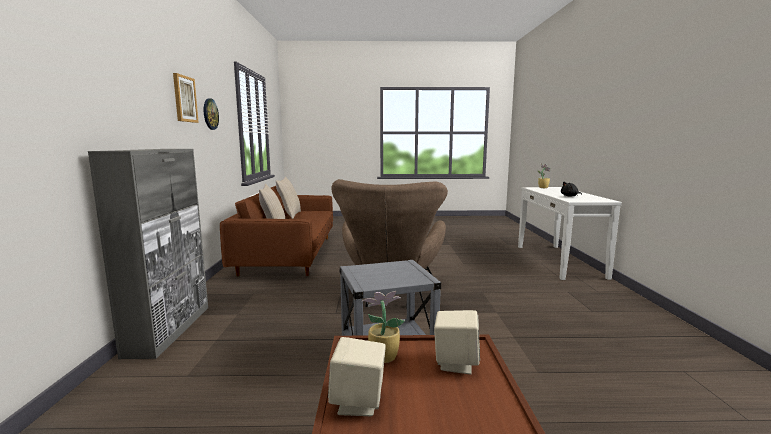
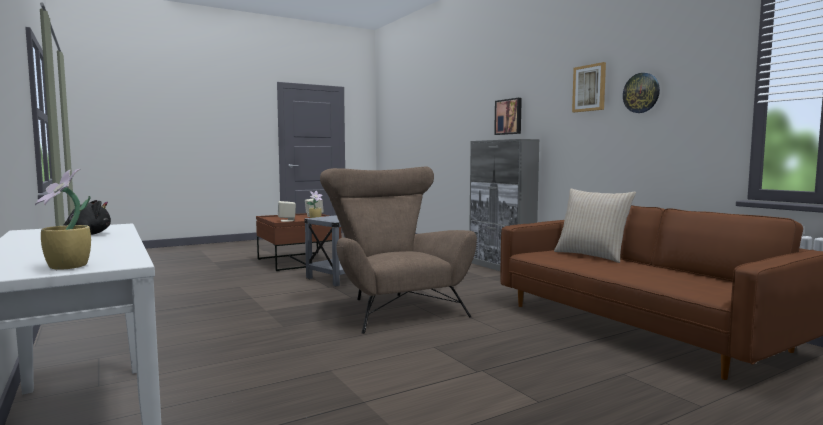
camera: 150 degrees right, 5 degrees down
beige pillow [276,177,301,219] -> none
none -> picture [494,98,522,135]

